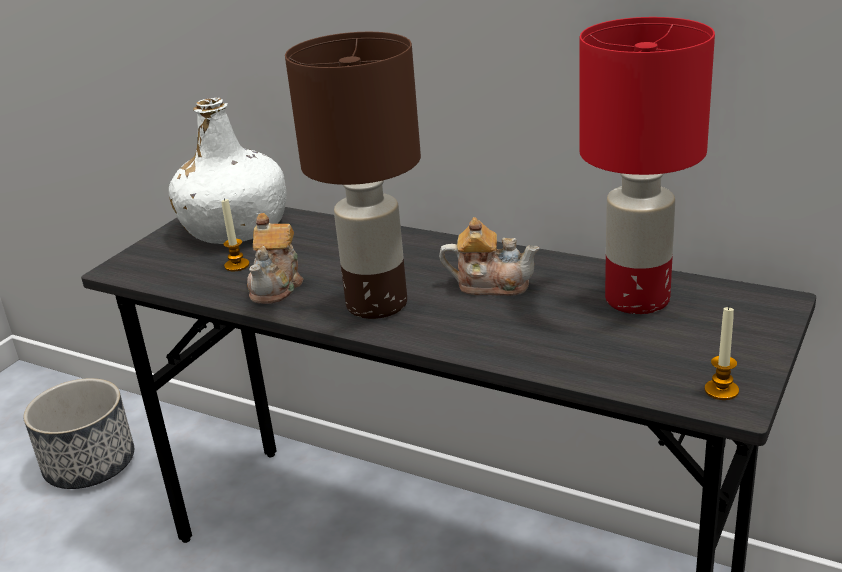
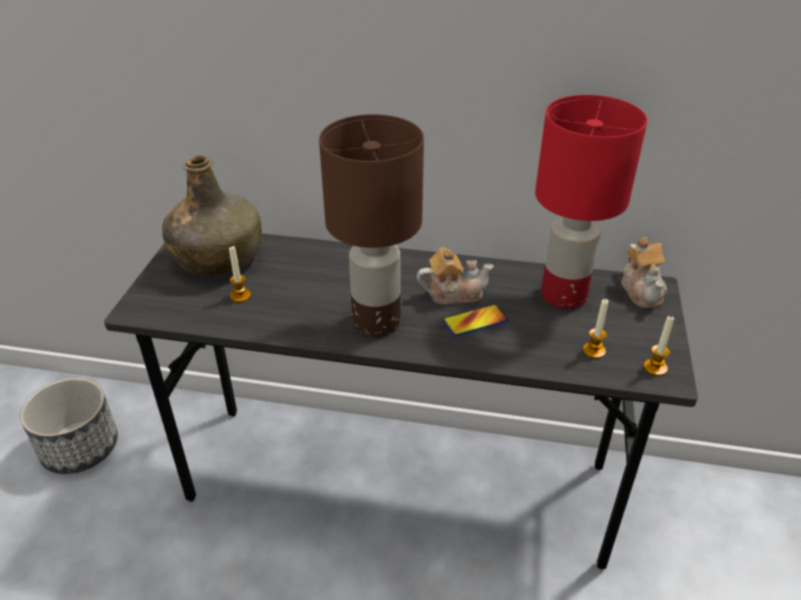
camera: 20 degrees left, 10 degrees up
white bottle [169,98,286,244] -> green bottle [162,155,262,276]
teapot [247,213,303,304] -> teapot moved to [621,237,667,308]
none -> phone [443,304,509,336]
none -> candle [583,299,609,359]

